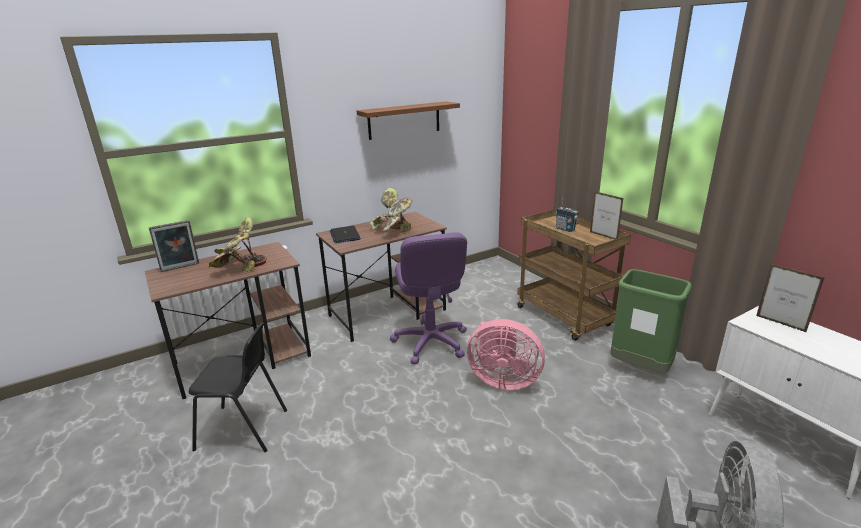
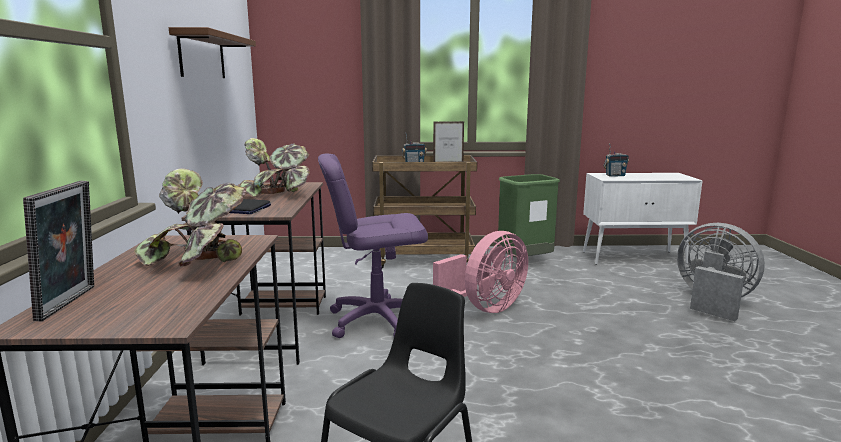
camera: 60 degrees left, 10 degrees down
purple office chair [390,232,467,365] -> purple office chair turned 150 degrees clockwise [318,154,428,338]
picture frame [756,264,824,333] -> radio [603,143,629,177]

